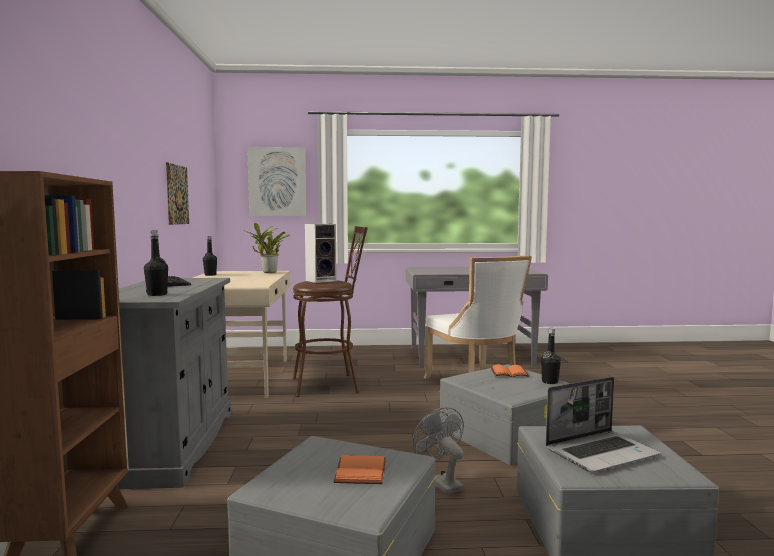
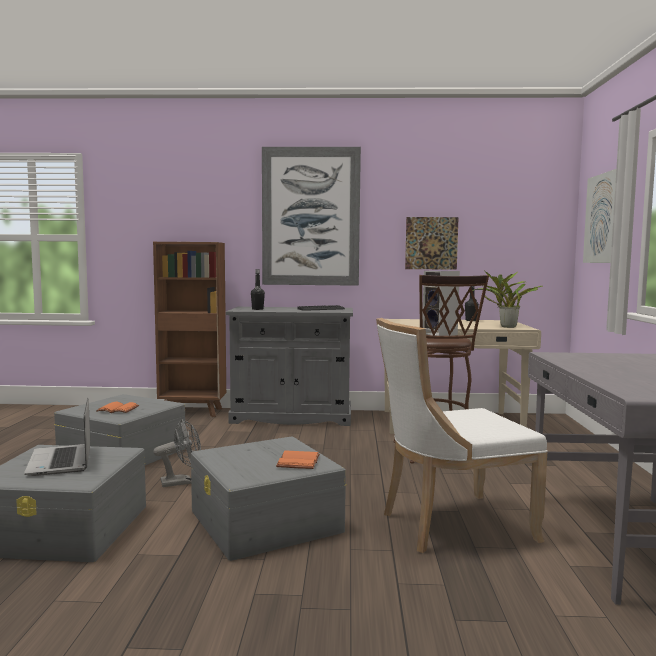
camera: 95 degrees right, 0 degrees up
black bottle [541,328,561,384] -> none
none -> picture [262,147,361,286]

